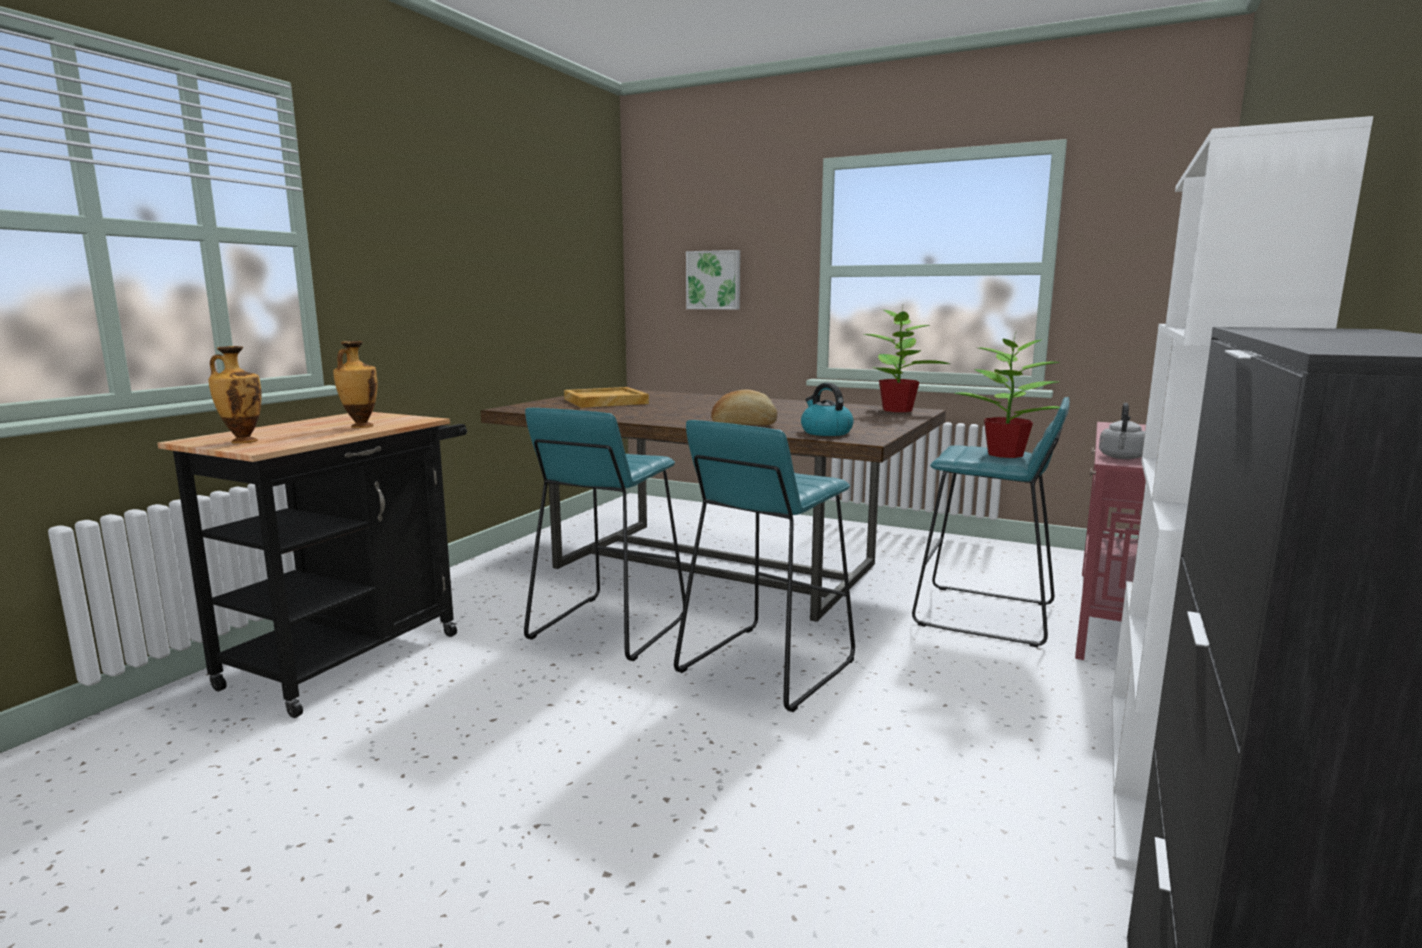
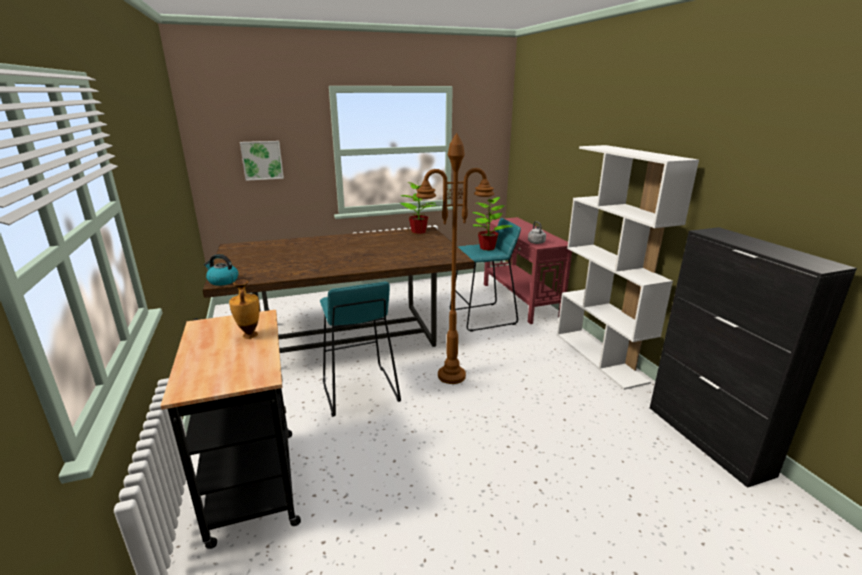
camera: 45 degrees left, 10 degrees up
vase [208,346,262,444] -> none
beige tray [564,387,649,408] -> none
turquoise stool [674,420,855,712] -> brown floor lamp [416,133,494,384]
bread [711,389,777,425] -> none
kettle [801,383,854,436] -> kettle moved to [204,254,238,286]

